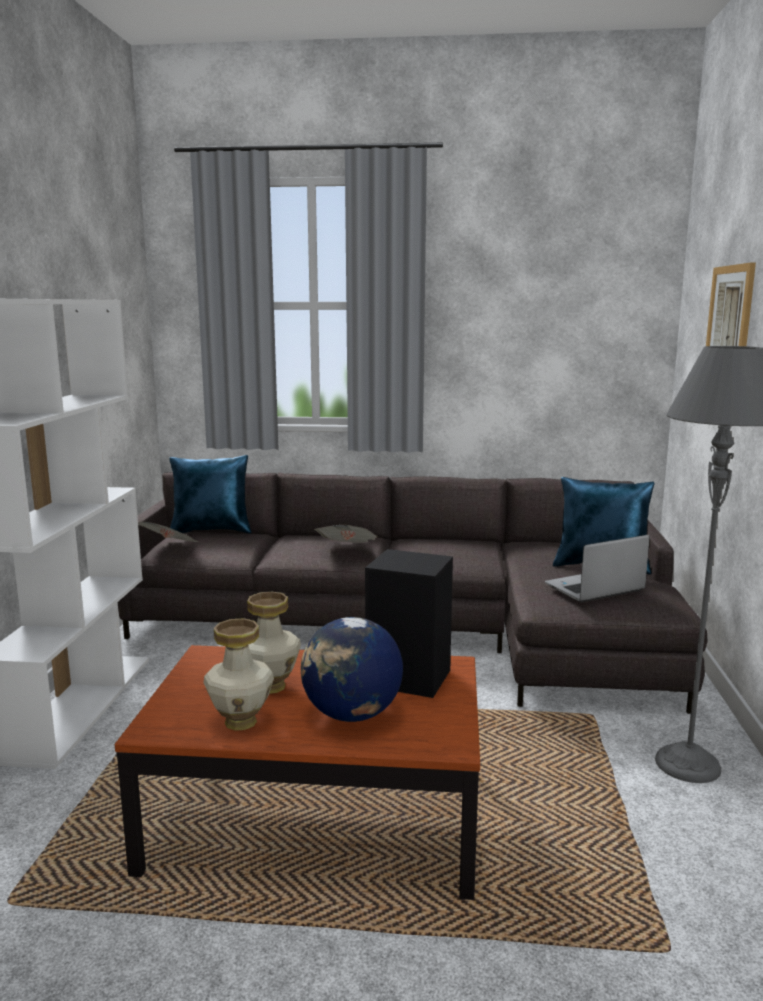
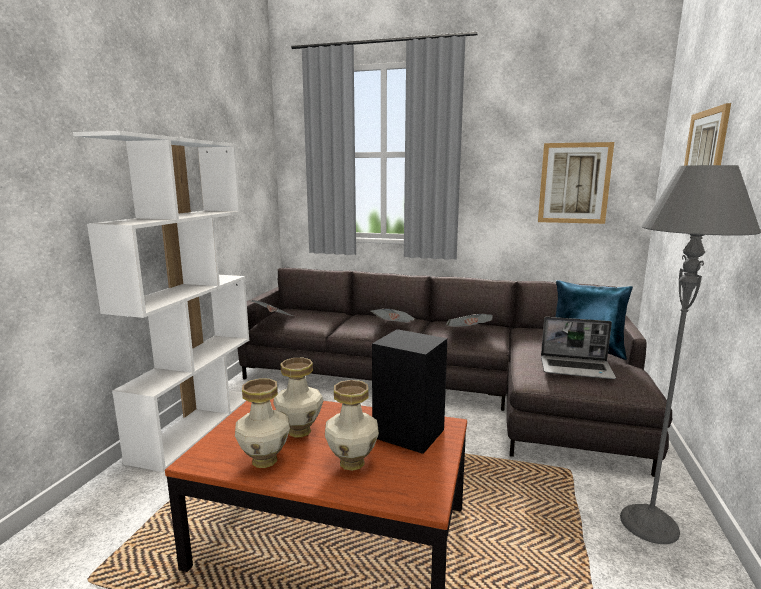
camera: 10 degrees right, 0 degrees up
blue pillow [169,455,252,534] -> none
globe [301,617,403,722] -> vase [325,380,379,471]
laptop [545,535,650,602] -> laptop turned 150 degrees counterclockwise [541,317,616,379]
none -> newspaper [447,314,493,327]
none -> picture [538,142,614,224]

